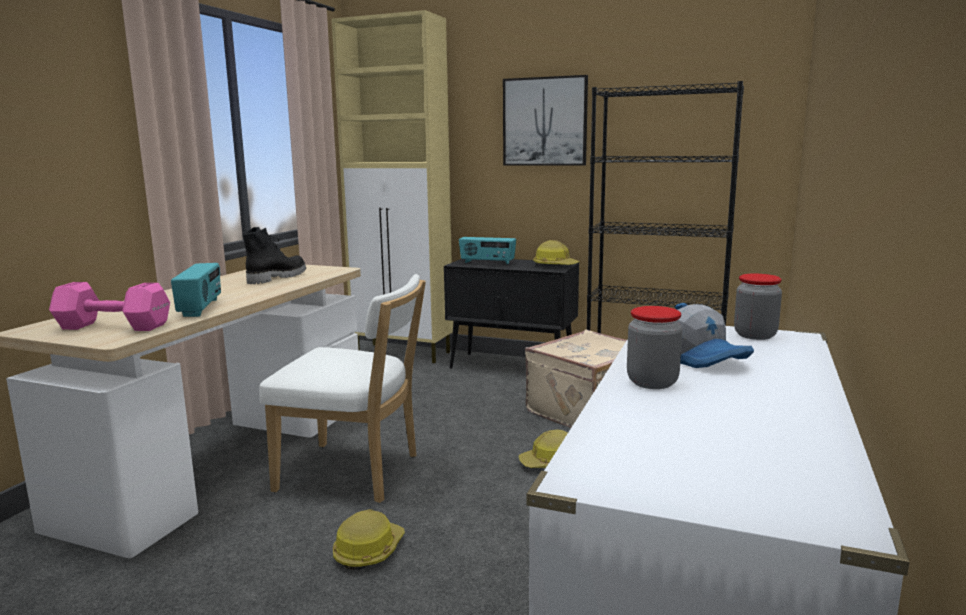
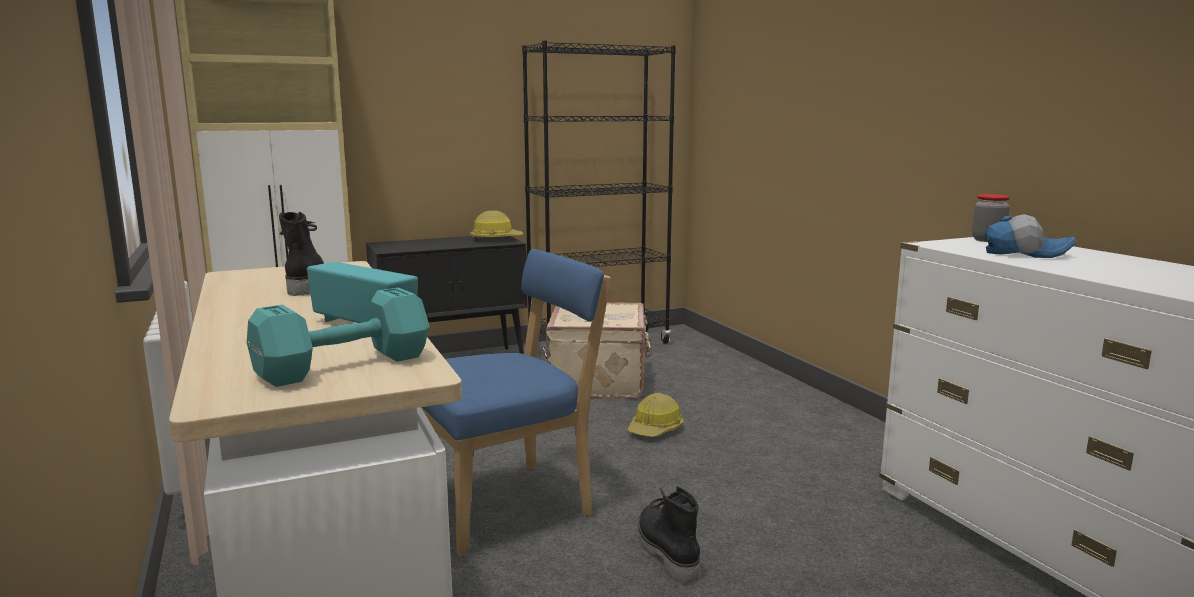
camera: 45 degrees left, 0 degrees up
pink dumbbell [49,282,170,331] -> turquoise dumbbell [247,288,430,387]
white chair [259,274,426,503] -> blue chair [421,249,611,557]
hard hat [333,509,405,570] -> black boot [638,486,700,584]
radio [459,237,516,265] -> none
picture [503,75,588,166] -> none
jar [627,306,682,389] -> none

